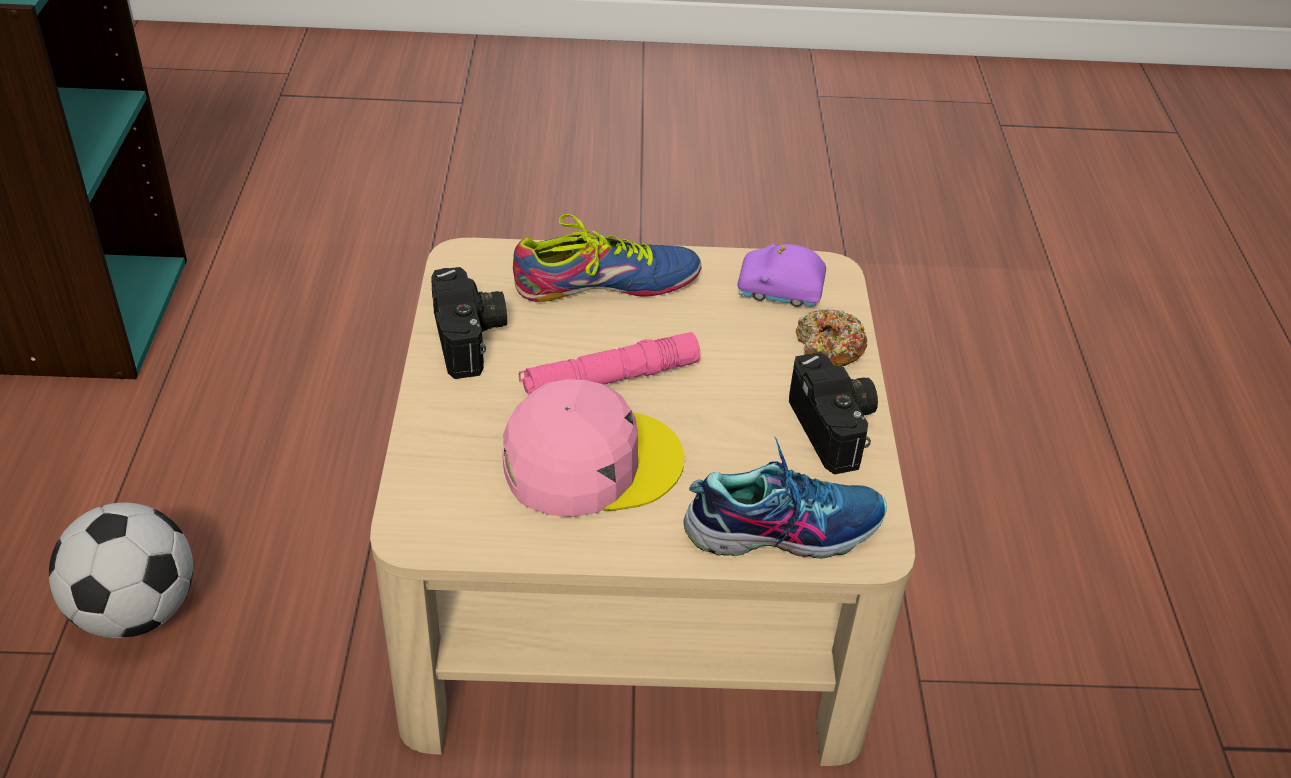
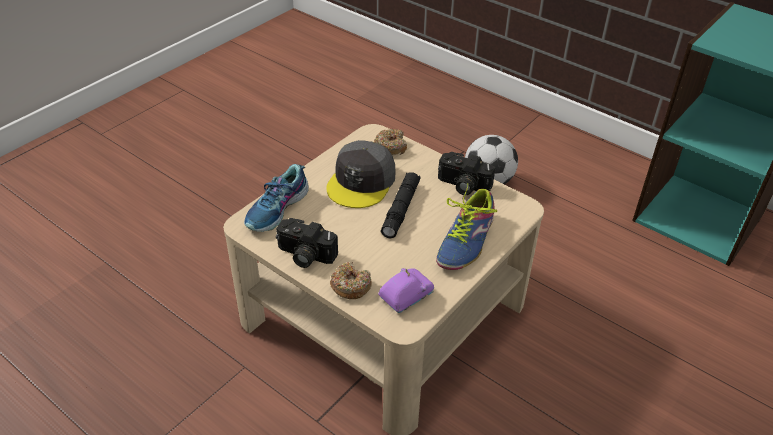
camera: 130 degrees right, 0 degrees up
pink cap [503,379,684,517] -> grey cap [326,140,395,208]
pink flashlight [519,332,700,395] -> black flashlight [381,172,421,239]
none -> donut [374,129,407,155]

